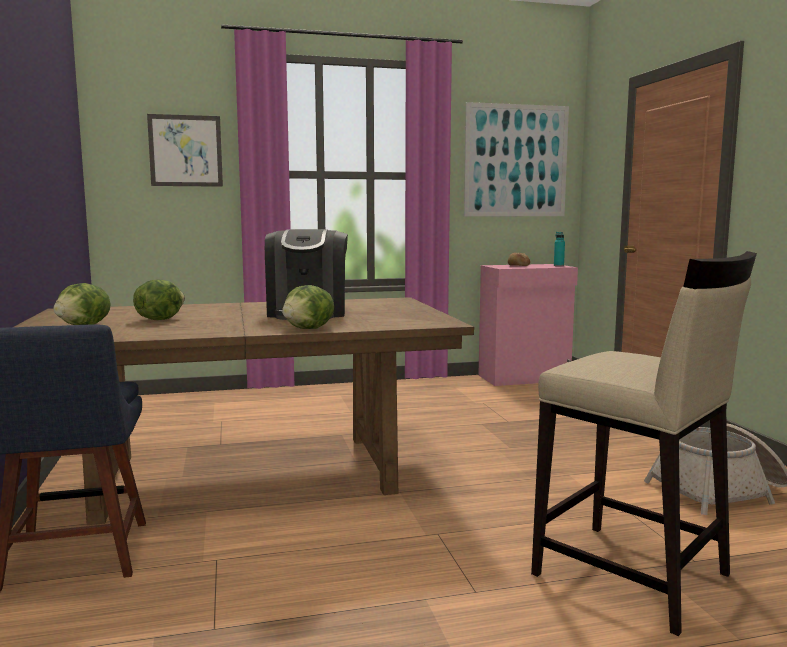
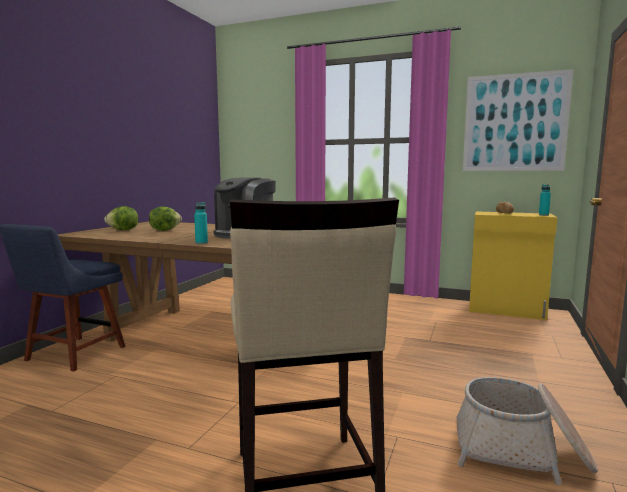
camera: 35 degrees right, 0 degrees up
picture [147,114,223,187] -> none
lettuce [282,285,334,329] -> turquoise bottle [194,202,208,244]
pink cabinet [478,264,578,386] -> yellow cabinet [469,211,557,320]

